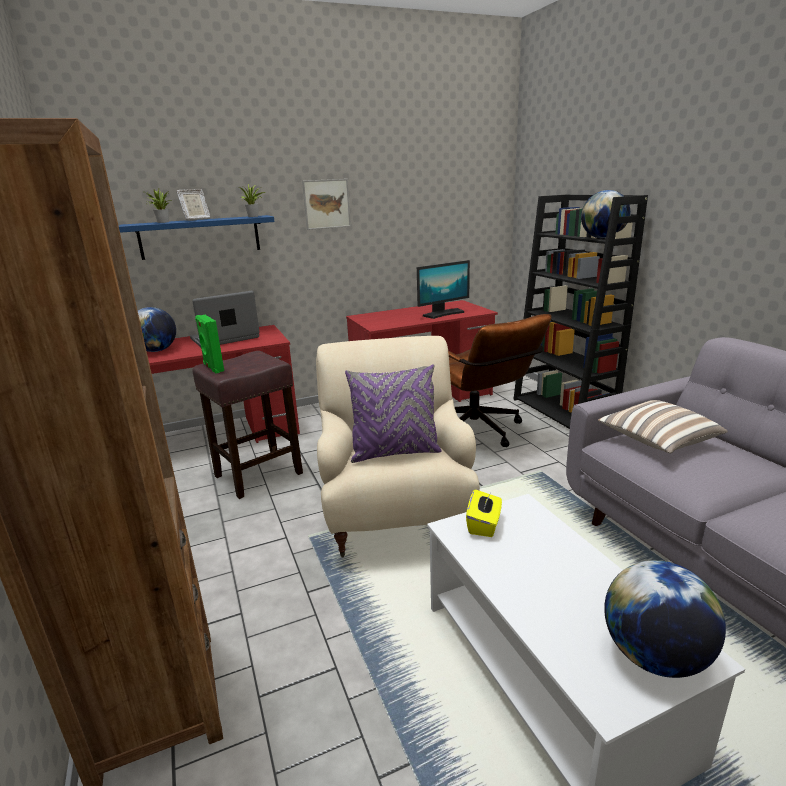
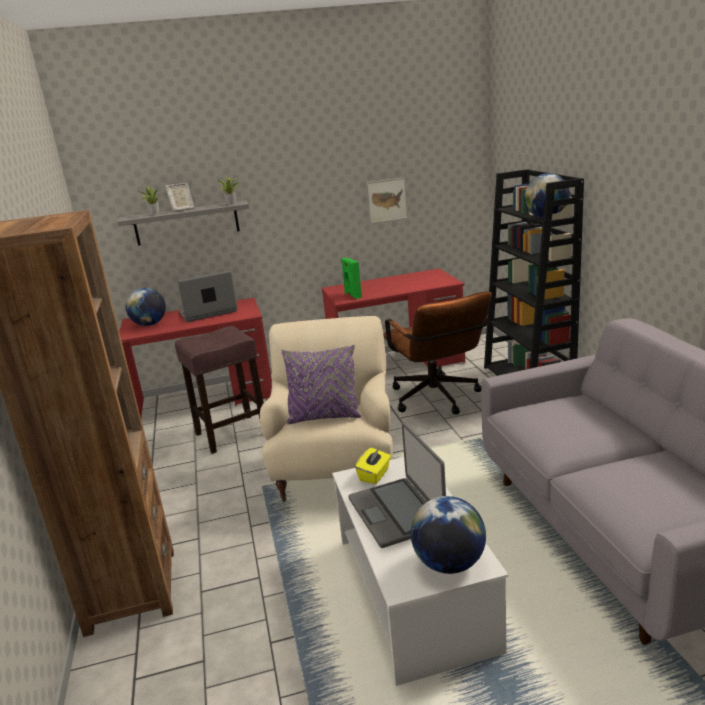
camera: 10 degrees right, 0 degrees up
blue shelf [119,215,275,260] -> grey shelf [117,200,249,246]
green speaker [195,315,224,373] -> green speaker moved to [341,257,362,299]
picture [302,179,351,230] -> picture moved to [366,177,408,224]
monitor [417,260,470,319] -> none
pillow [598,400,728,454] -> none
none -> laptop [348,422,446,548]

